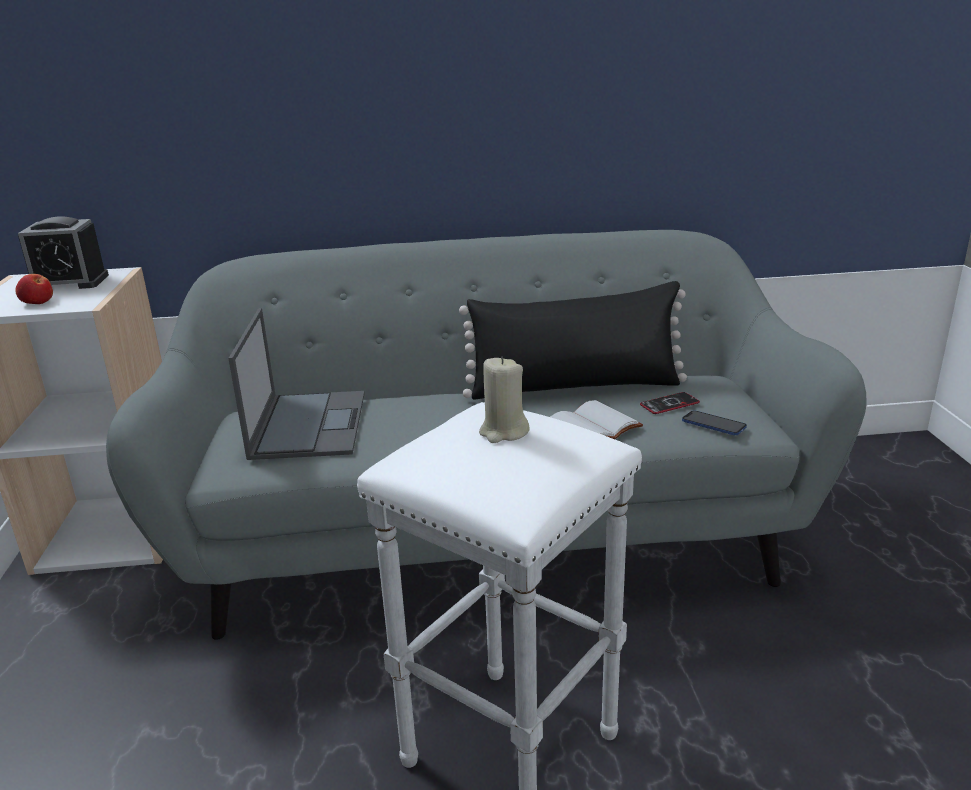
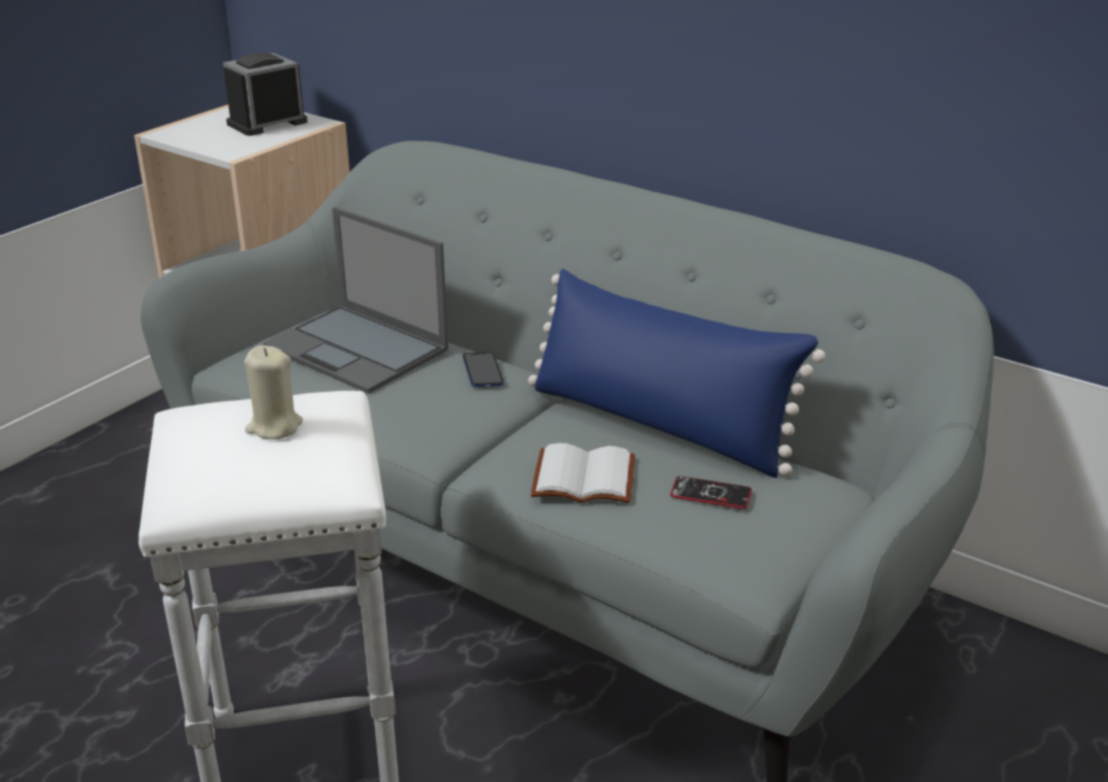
camera: 40 degrees right, 5 degrees up
apple [16,274,53,304] -> none
alarm clock [18,216,109,289] -> alarm clock turned 105 degrees clockwise [223,53,308,136]
laptop [228,308,365,460] -> laptop turned 90 degrees clockwise [263,207,448,394]
black pillow [459,281,687,399] -> blue pillow [528,269,826,478]
phone [682,410,747,435] -> phone moved to [463,352,504,387]

